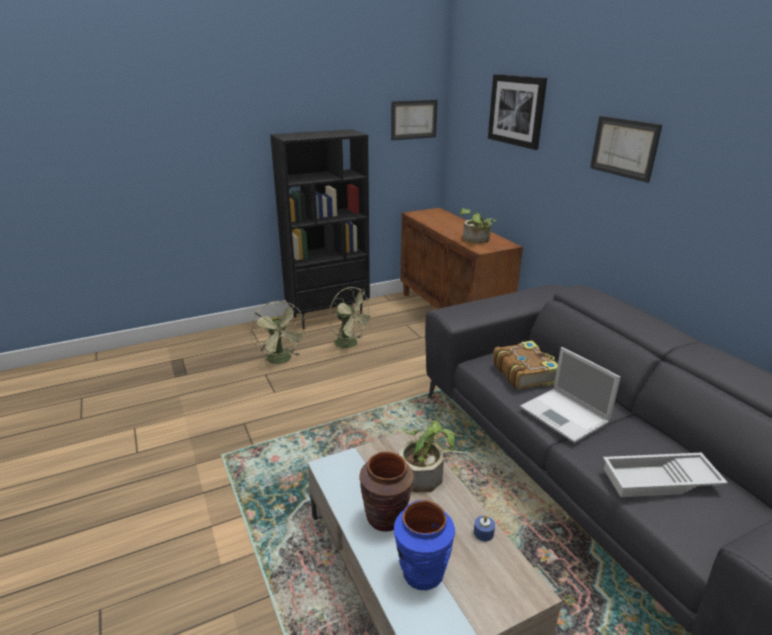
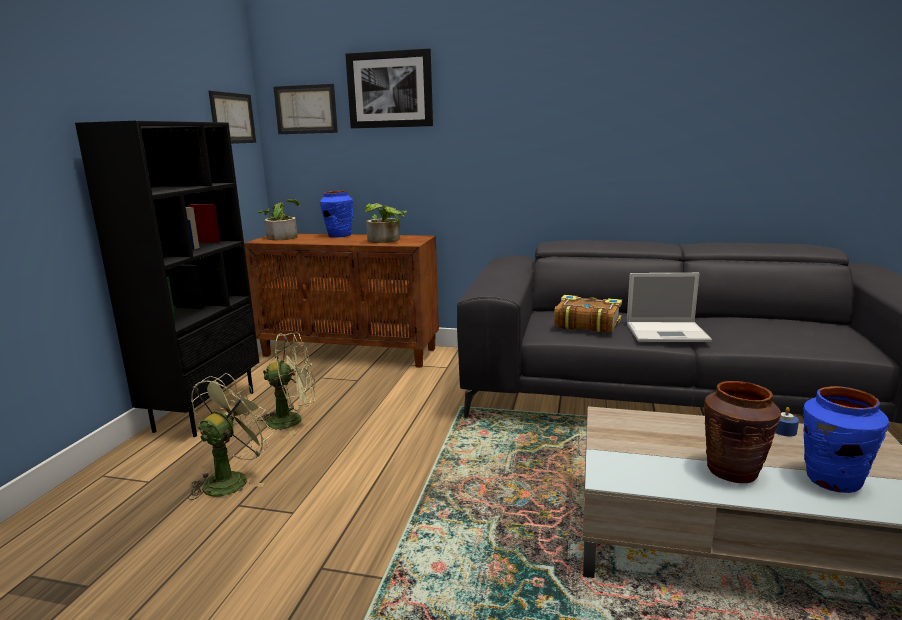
camera: 50 degrees left, 10 degrees down
green fan [250,301,307,367] -> green fan turned 75 degrees counterclockwise [188,373,274,500]
potted plant [399,421,455,492] -> potted plant moved to [257,199,300,240]
picture [590,116,662,183] -> picture moved to [273,84,338,134]
white tray [603,452,728,497] -> none
none -> blue vase [320,191,353,238]

